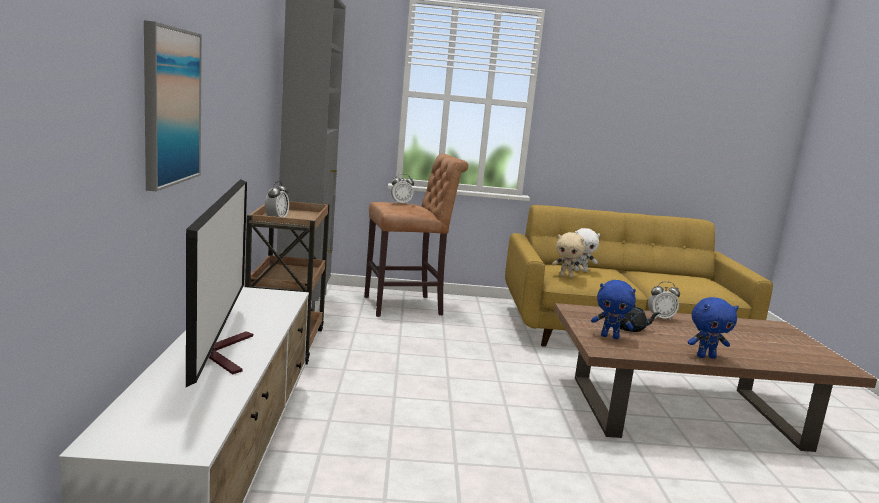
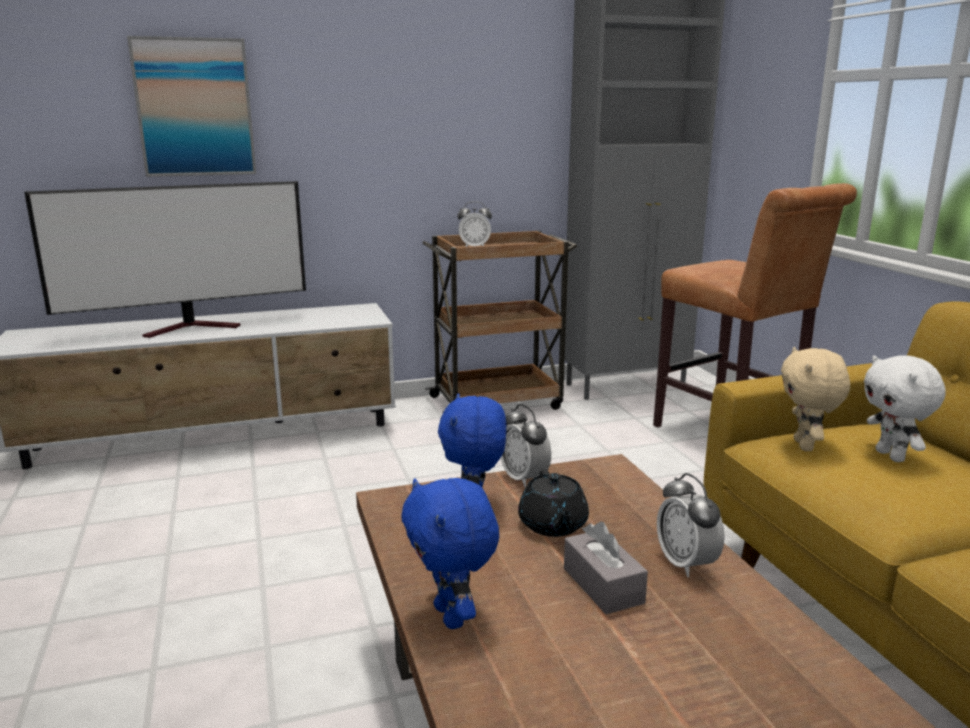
camera: 75 degrees right, 5 degrees up
alarm clock [391,174,414,204] -> alarm clock moved to [501,404,551,488]
none -> grey tissue box [564,521,648,614]

